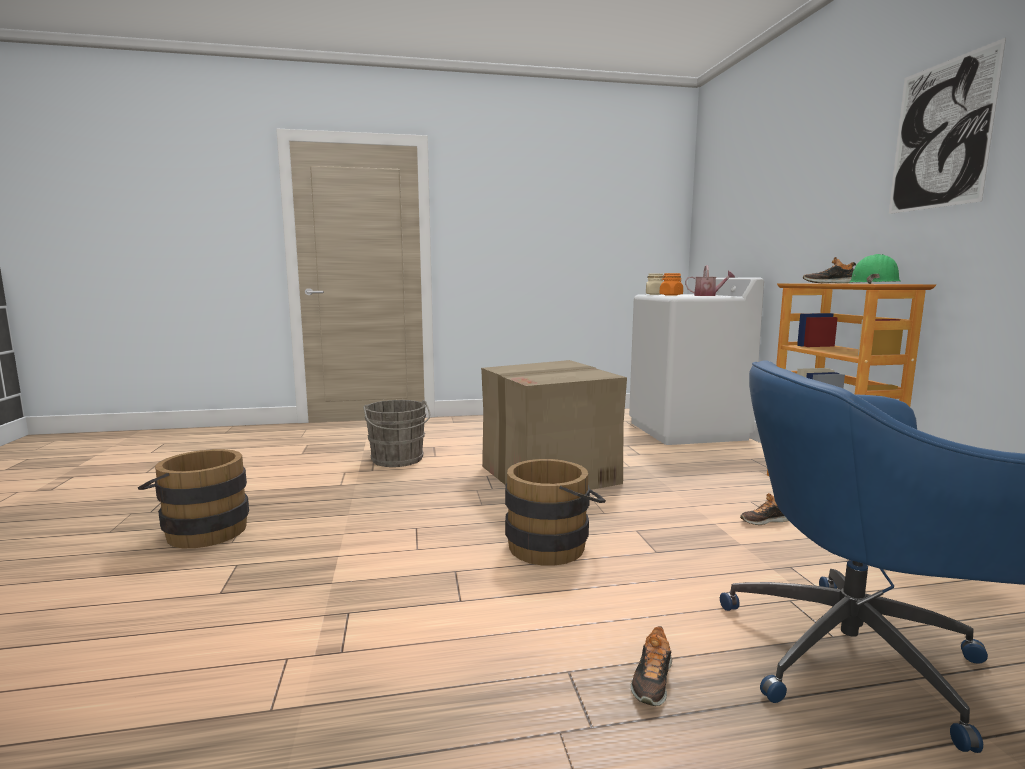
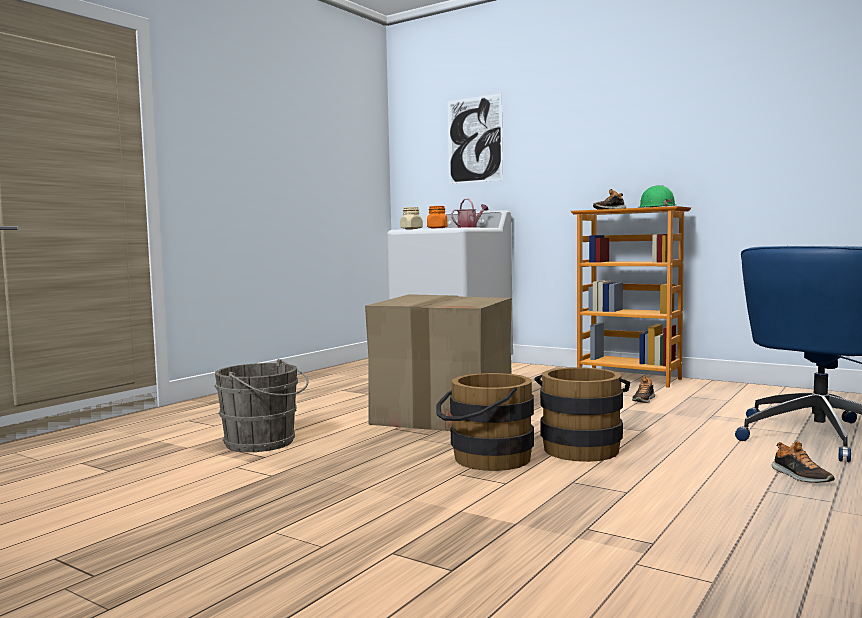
camera: 45 degrees left, 5 degrees down
brown bucket [138,449,249,548] -> brown bucket moved to [436,373,534,471]
picture [889,38,1006,214] -> picture moved to [448,93,503,184]

